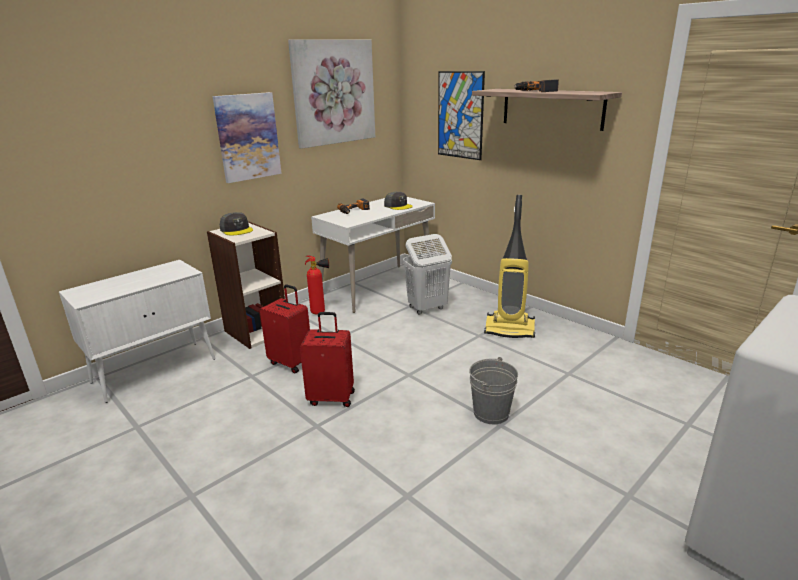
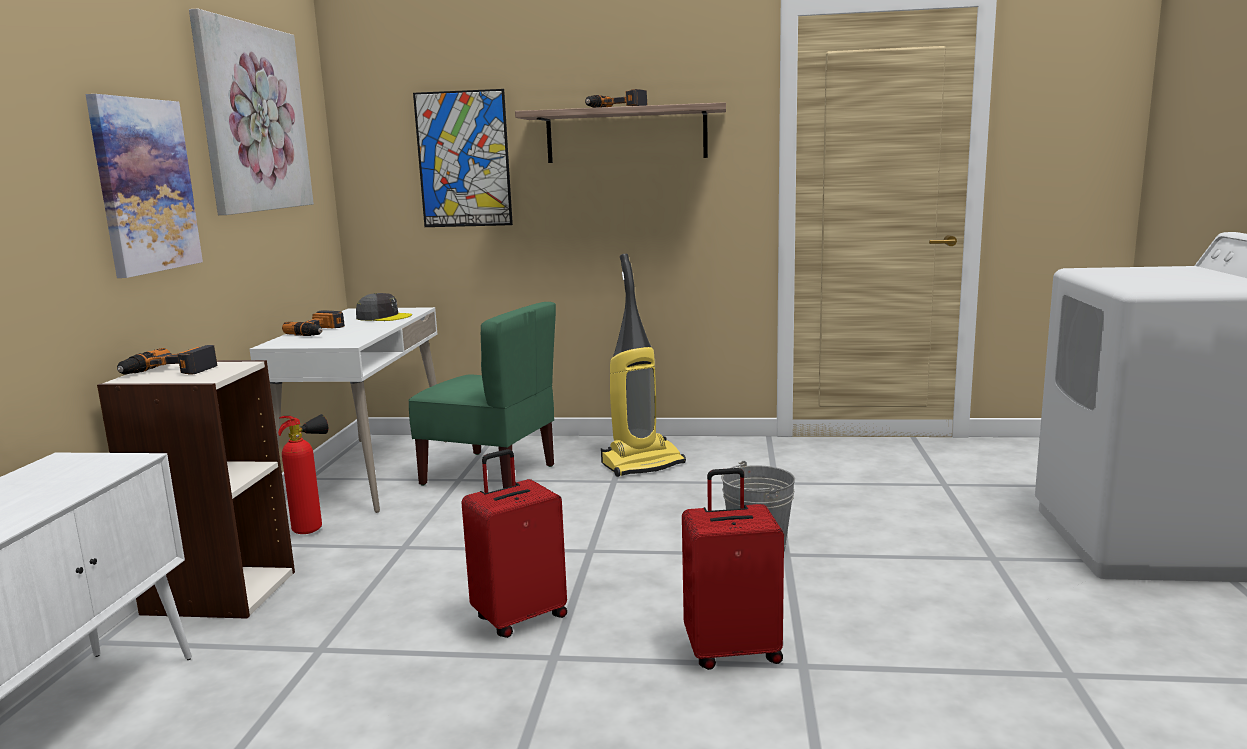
camera: 40 degrees left, 10 degrees down
grey cap [220,212,253,235] -> power drill [117,345,218,375]
red suitcase [260,284,310,374] -> red suitcase moved to [682,468,784,670]
white laundry basket [403,234,452,314] -> green chair [408,302,556,489]

